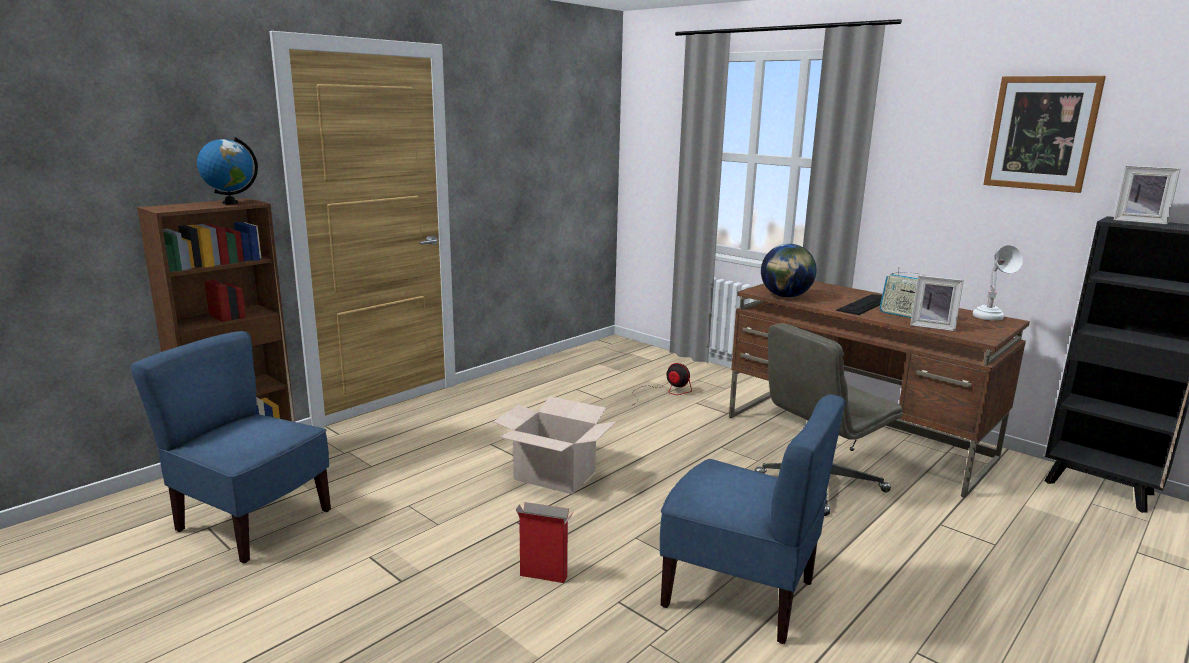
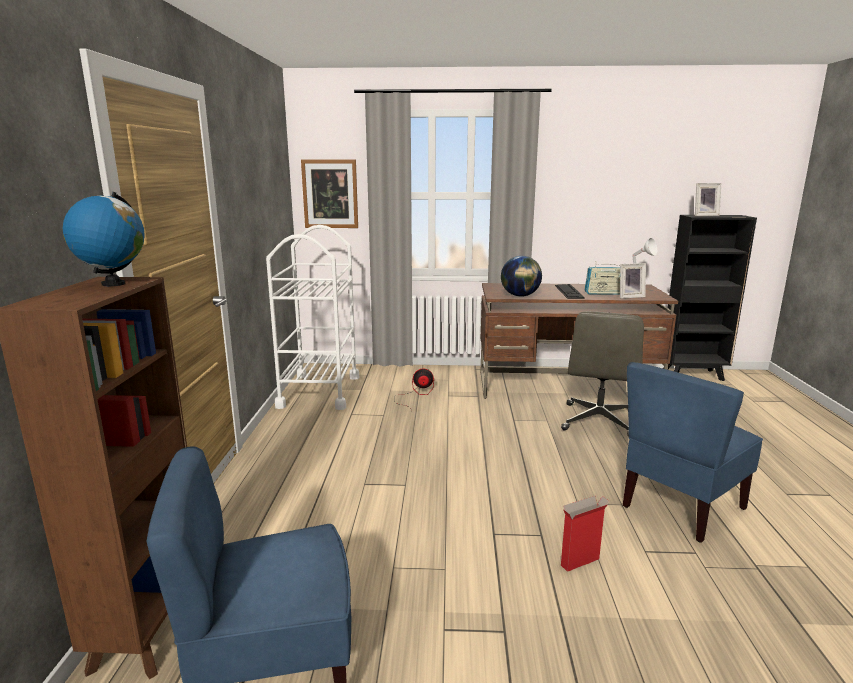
camera: 40 degrees left, 0 degrees up
cardboard box [493,396,617,495] -> none
blue chair [660,394,845,644] -> blue chair turned 150 degrees clockwise [623,362,763,543]
picture [983,76,1106,193] -> picture moved to [301,160,358,228]
none -> white cart [266,225,359,410]

